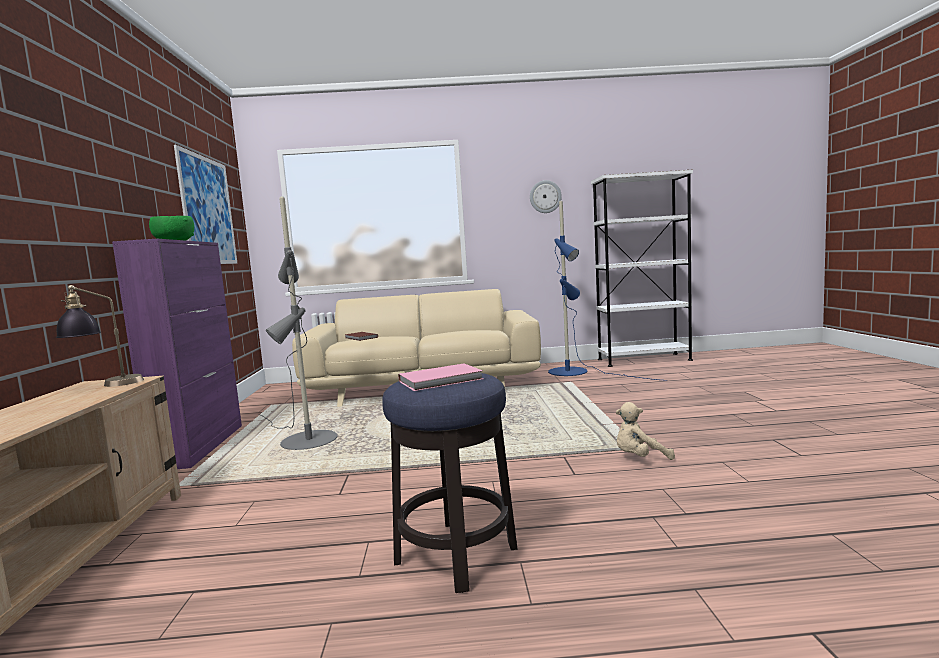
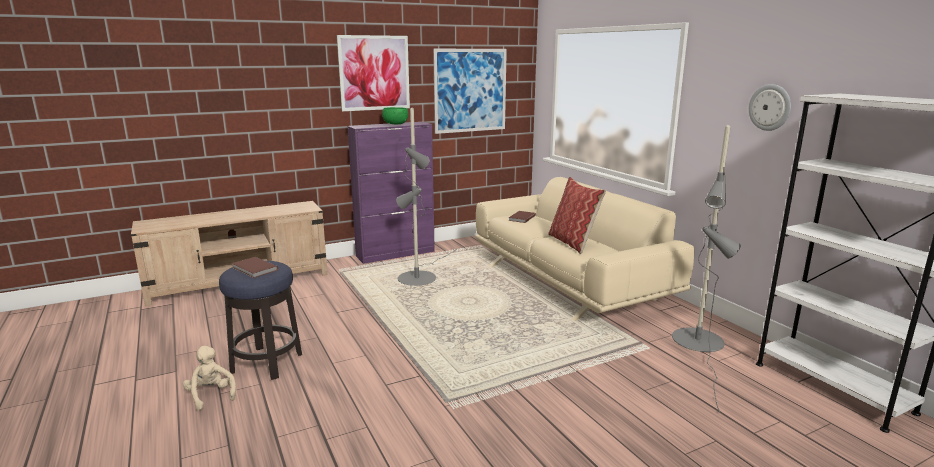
camera: 65 degrees right, 10 degrees up
table lamp [56,285,144,387] -> none
pink book [398,363,483,391] -> brown book [232,257,278,278]
blue floor lamp [548,201,667,381] -> grey floor lamp [672,125,741,412]
beige plush toy [616,402,675,460] -> beige plush toy moved to [183,346,236,410]
none -> picture [337,35,410,111]
none -> pillow [548,177,606,254]

